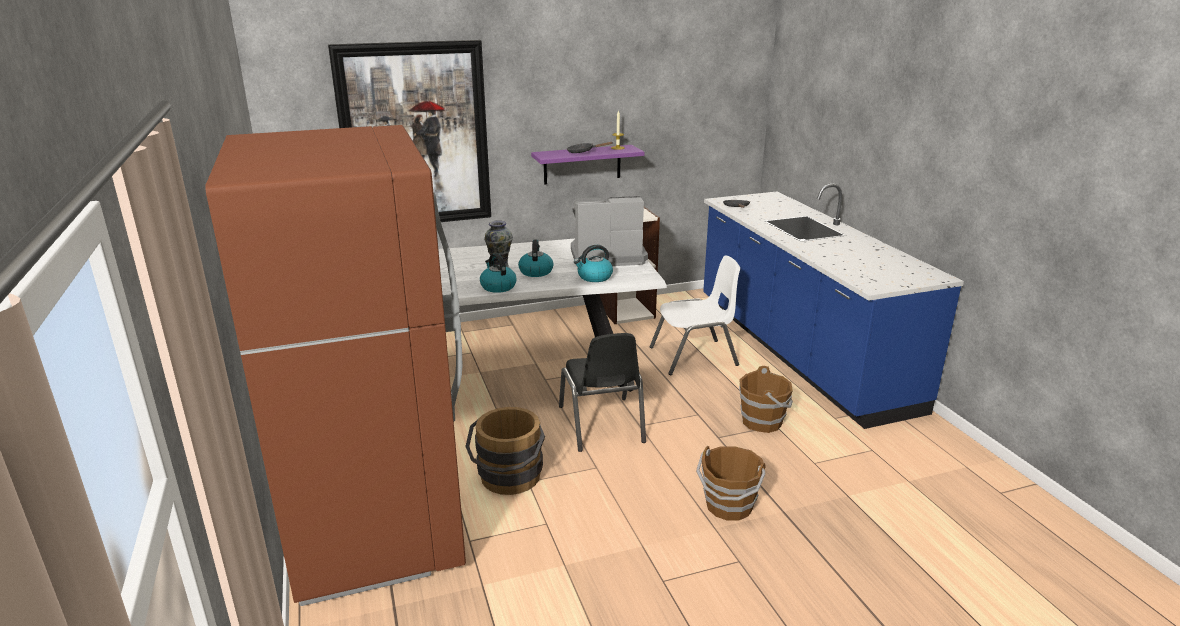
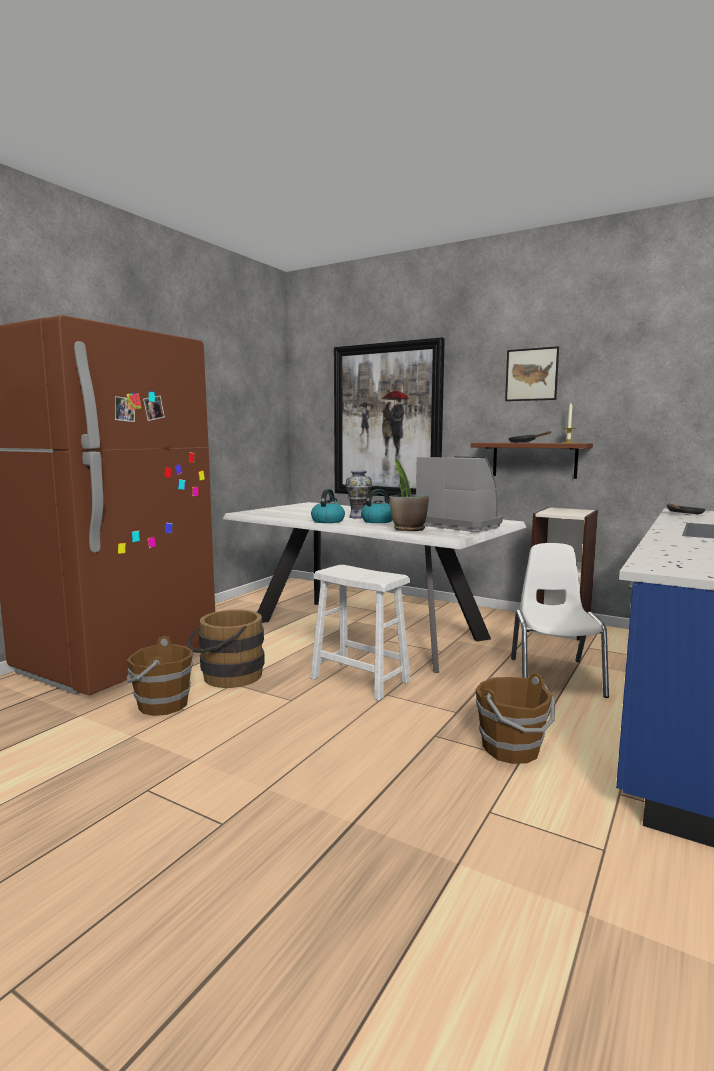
camera: 50 degrees right, 15 degrees down
purple shelf [531,145,644,185] -> brown shelf [471,443,593,479]
black chair [559,333,646,452] -> white stool [310,565,411,701]
kettle [574,245,613,282] -> potted plant [390,459,429,531]
white chair [650,256,740,375] -> white chair turned 120 degrees counterclockwise [511,543,609,698]
brown bucket [696,446,766,521] -> brown bucket moved to [126,636,193,716]
none -> picture [505,346,559,401]

